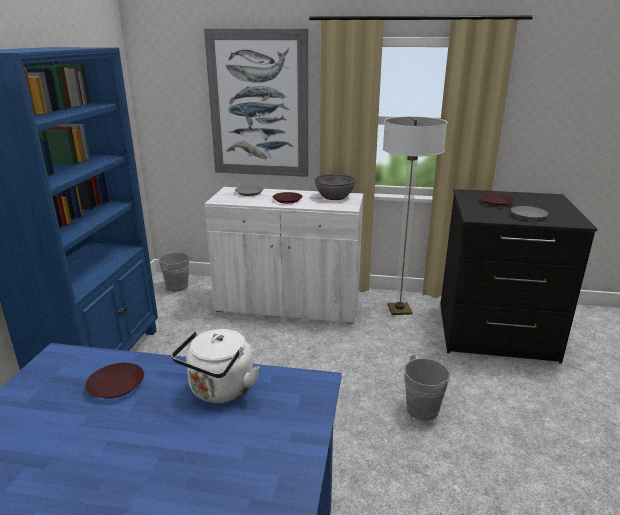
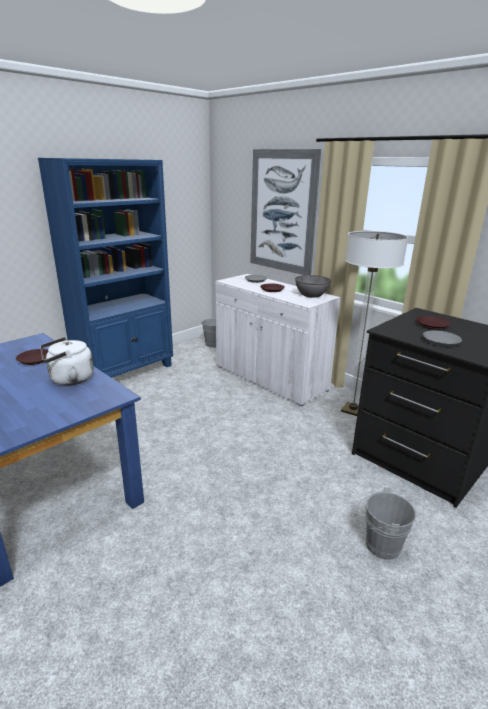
camera: 35 degrees right, 0 degrees up
grey bucket [395,354,450,421] -> grey bucket moved to [356,487,416,560]

